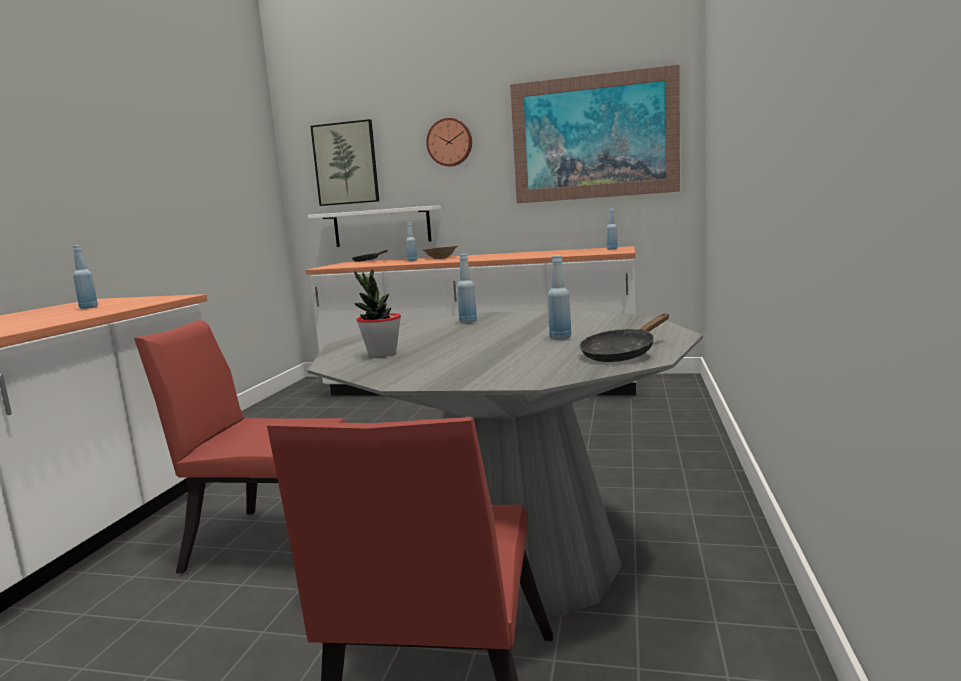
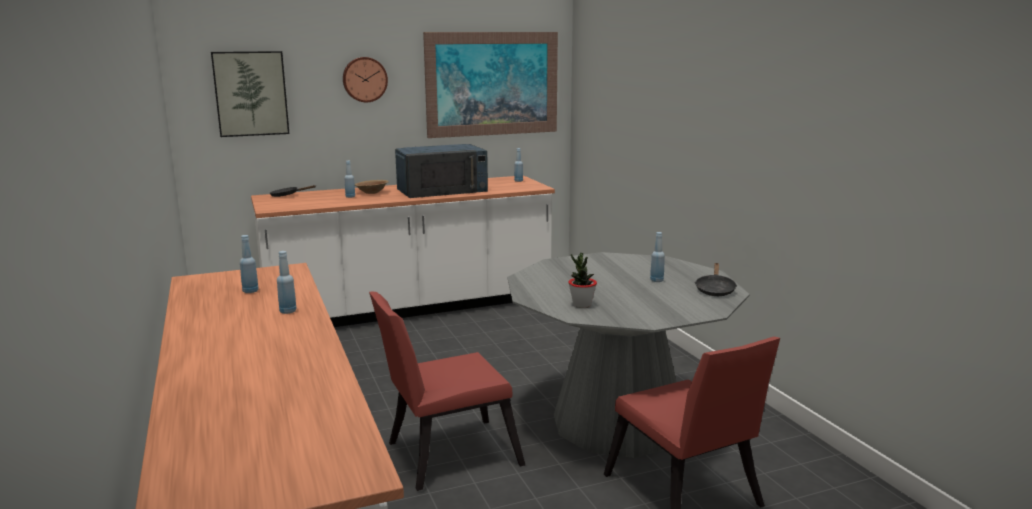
camera: 35 degrees left, 5 degrees up
white shelf [308,206,441,247] -> none
blue bottle [457,254,477,323] -> blue bottle moved to [277,251,296,314]
none -> blue microwave [395,144,488,198]

